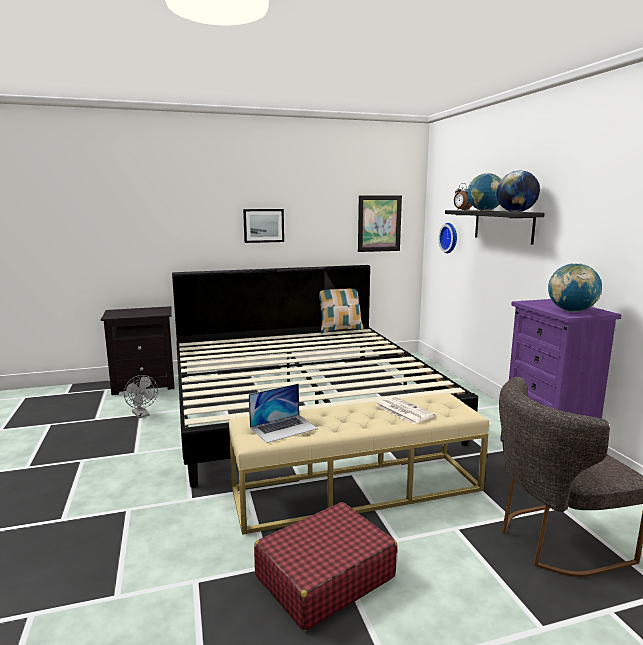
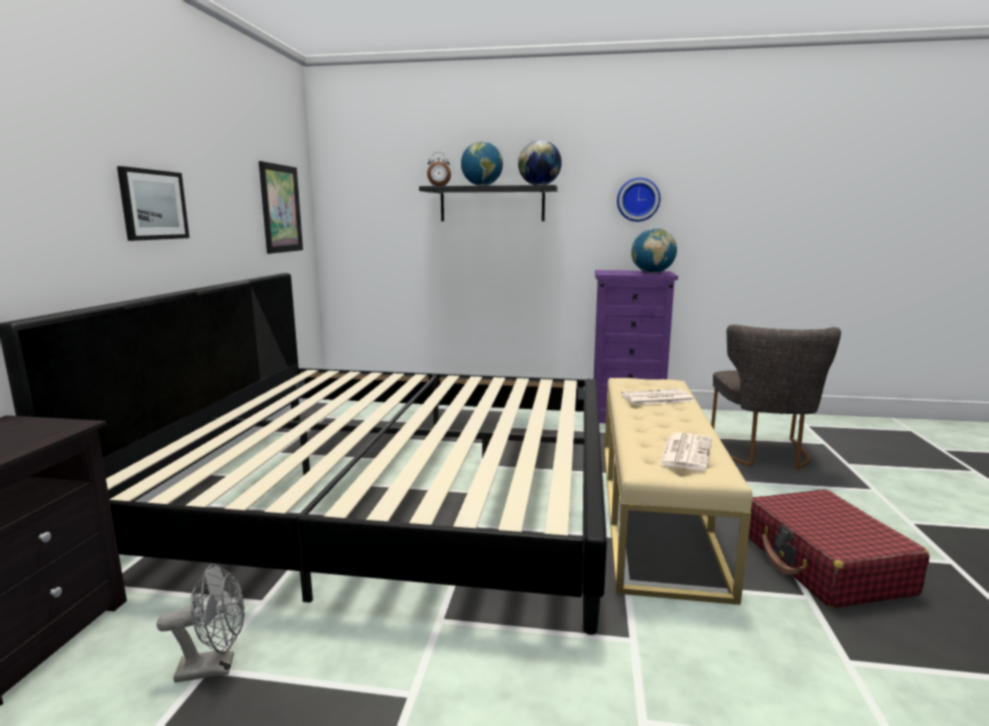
camera: 65 degrees left, 0 degrees up
laptop [249,383,318,443] -> newspaper [659,433,711,471]
pillow [319,289,364,334] -> none
wall clock [438,223,457,253] -> wall clock moved to [617,178,660,222]

